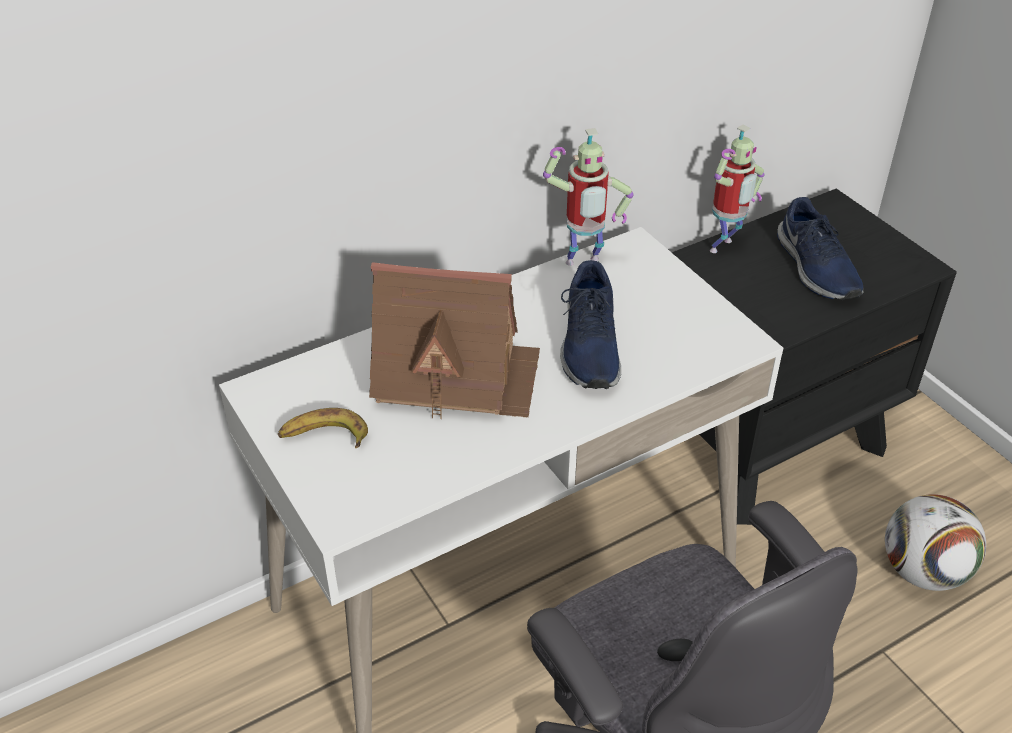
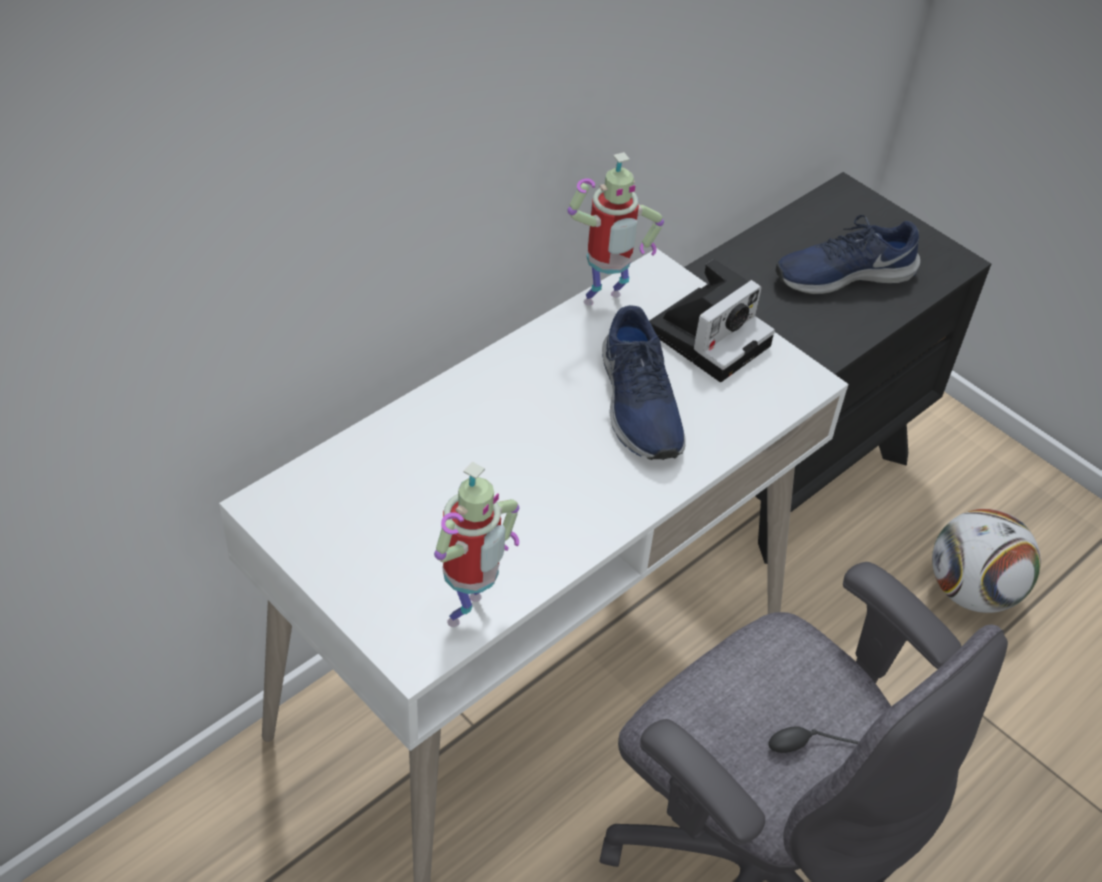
camera: 15 degrees left, 5 degrees up
banana [278,408,368,448] -> none
toy house [369,262,540,419] -> none
toy robot [710,124,764,253] -> toy robot moved to [434,462,519,627]
blue shoe [777,197,864,300] -> blue shoe turned 105 degrees clockwise [775,215,920,295]
none -> camera [649,259,775,382]

